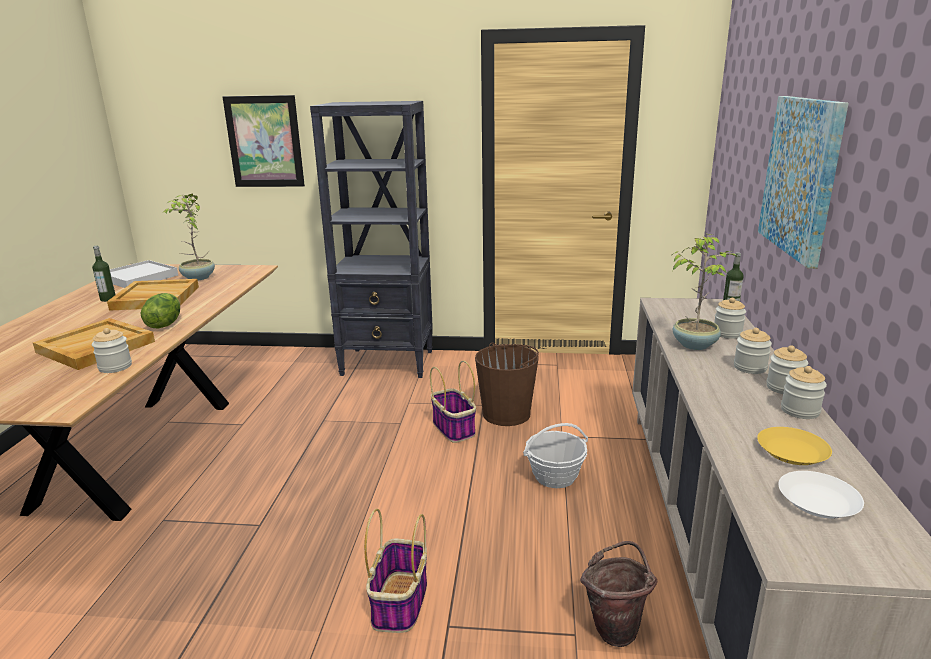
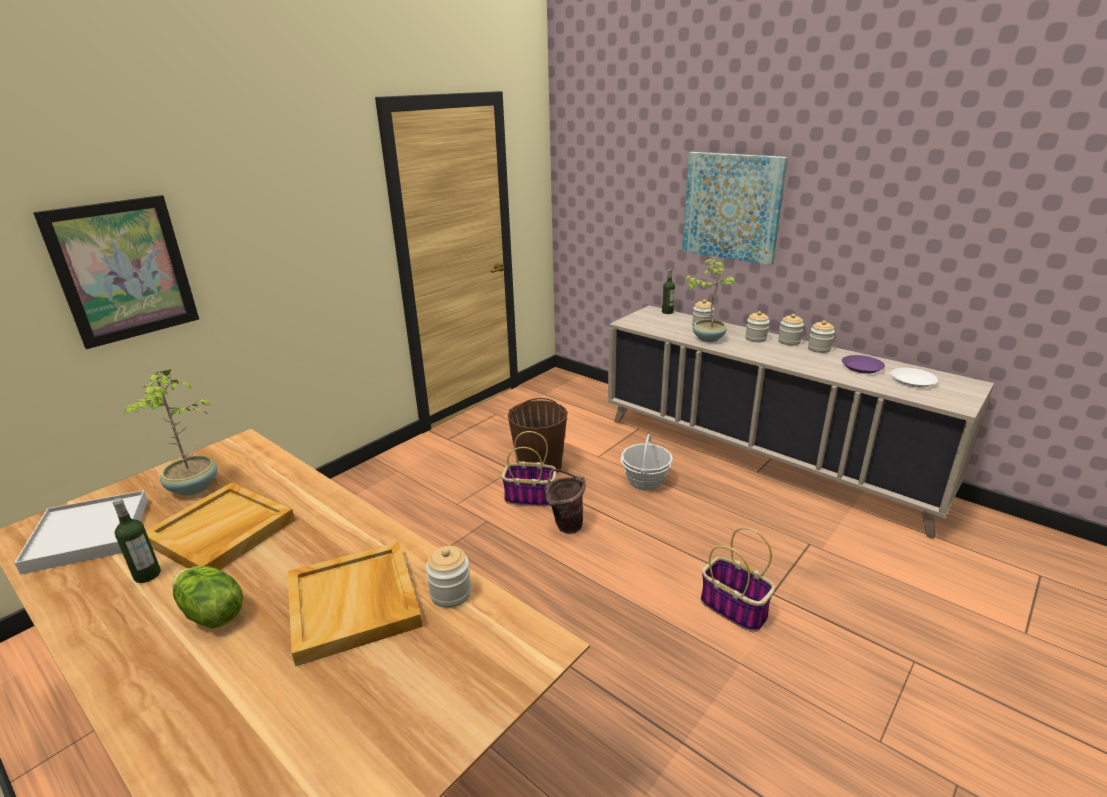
camera: 55 degrees left, 5 degrees up
lettuce [141,293,180,328] -> lettuce moved to [172,566,243,629]
black bookcase [310,101,433,378] -> none
brown bucket [580,541,657,647] -> brown bucket moved to [545,469,586,534]
yellow plate [757,427,832,465] -> purple plate [842,355,885,374]

